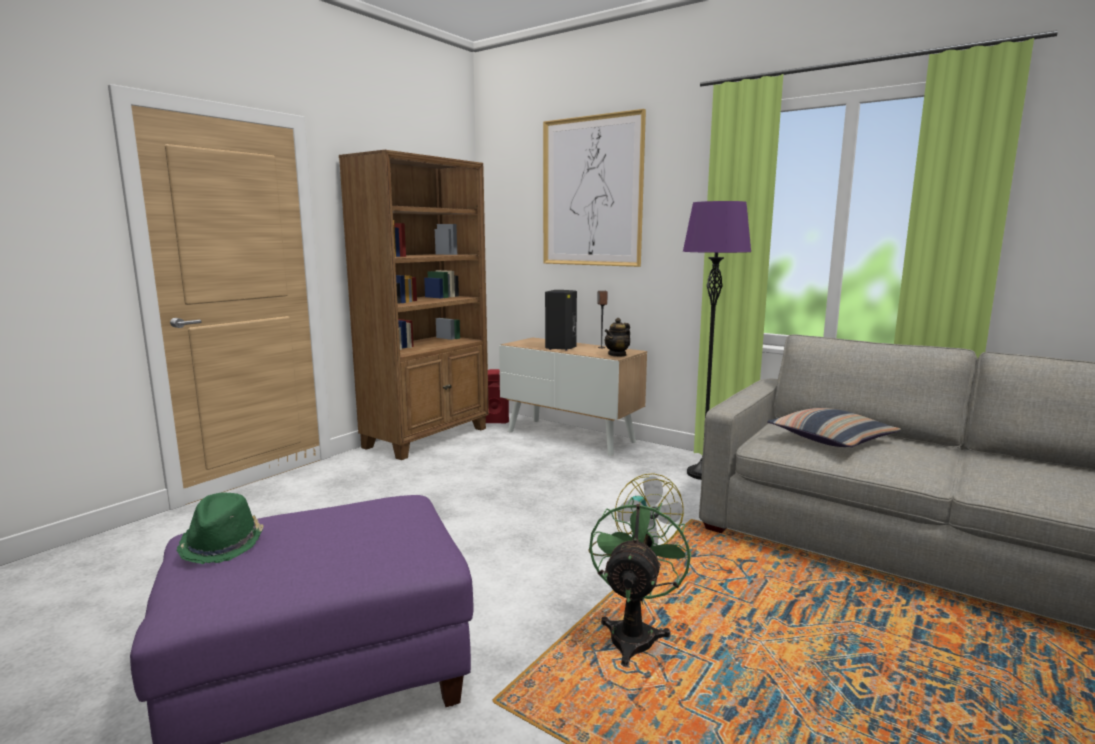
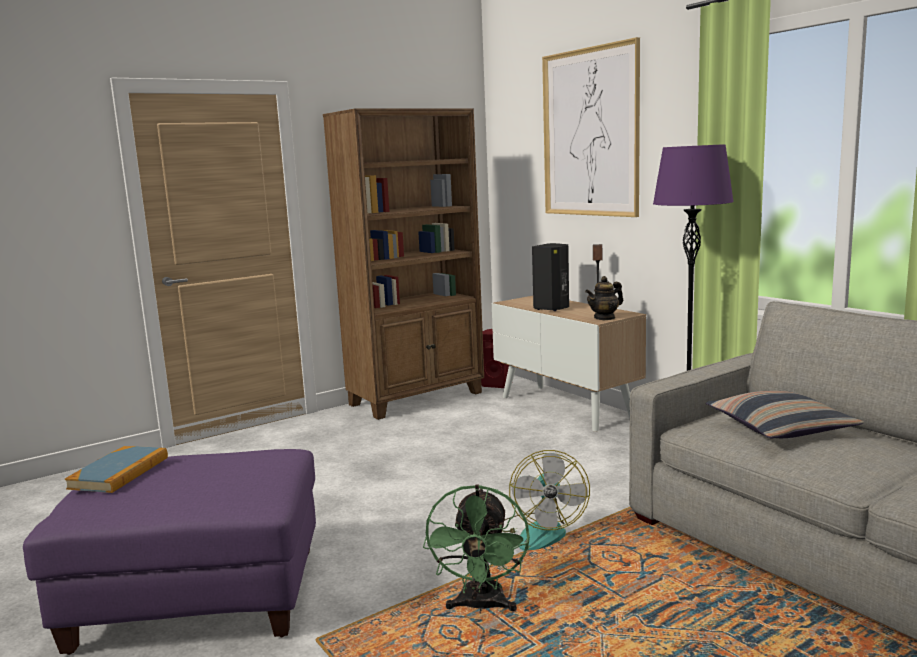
camera: 20 degrees right, 0 degrees up
green hat [177,493,264,564] -> book [65,446,168,493]
green fan [589,497,691,667] -> green fan turned 150 degrees clockwise [423,484,530,613]

